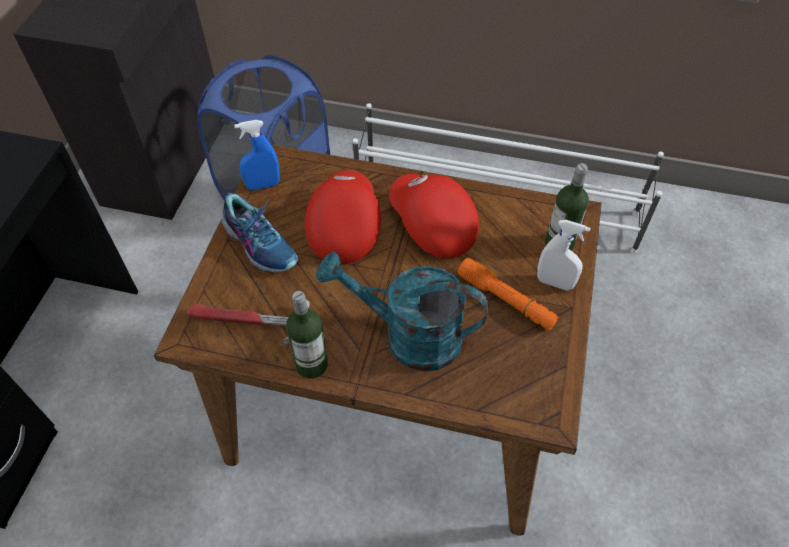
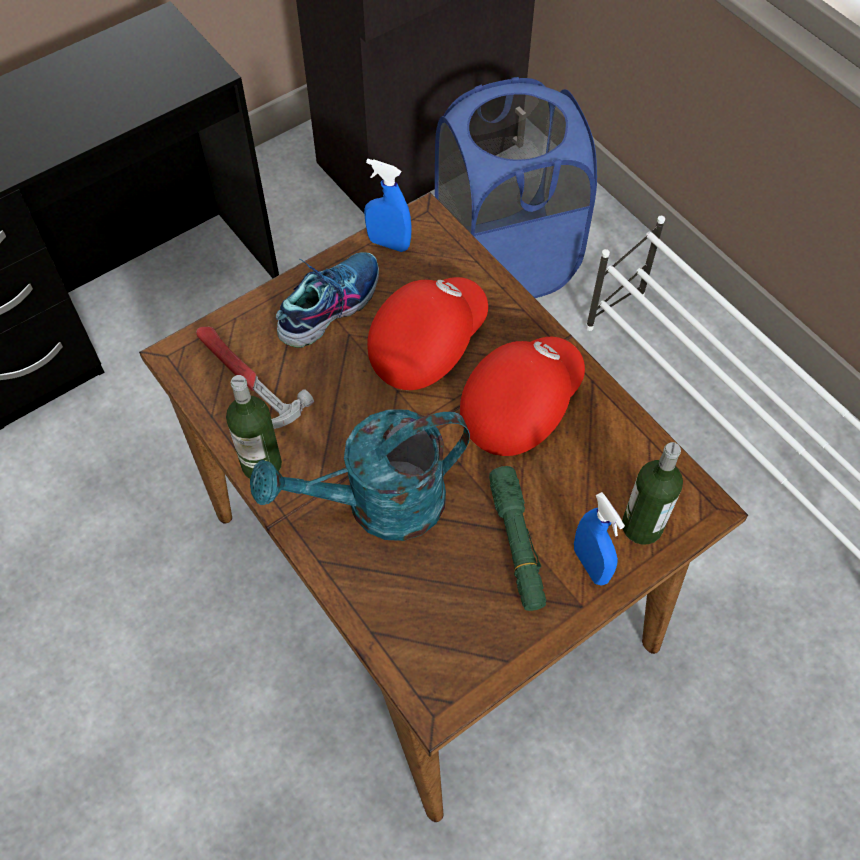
camera: 40 degrees right, 5 degrees up
shoe [222,193,298,273] -> shoe turned 135 degrees counterclockwise [276,252,379,348]
turquoise watering can [317,252,489,371] -> turquoise watering can turned 75 degrees counterclockwise [250,409,470,541]
red cap [389,174,479,259] -> red cap turned 45 degrees clockwise [460,337,585,456]
orange flashlight [458,258,558,330] -> green flashlight [489,466,546,611]
white spray bottle [537,220,591,290] -> blue spray bottle [574,492,625,586]

